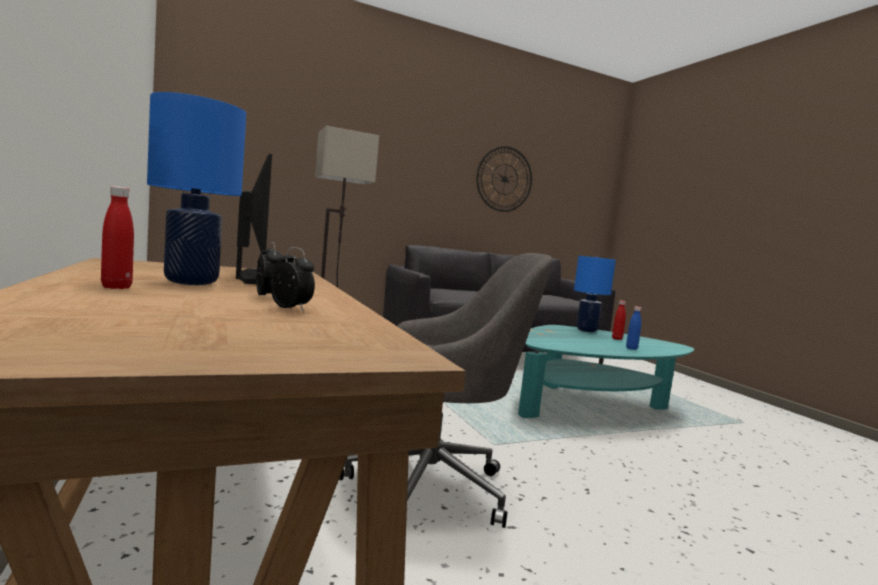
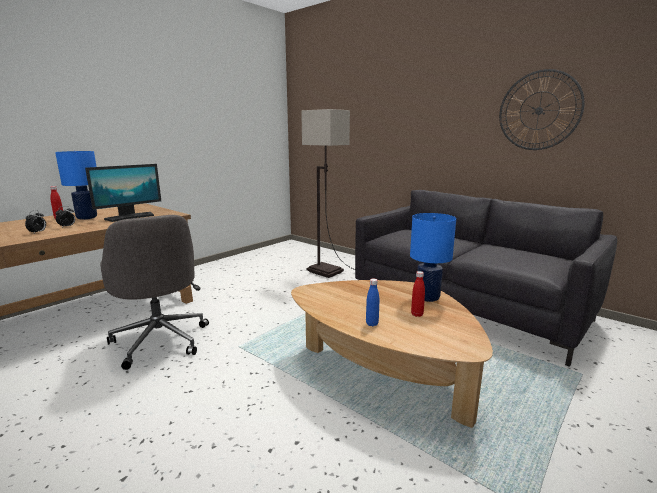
camera: 65 degrees right, 10 degrees up
turquoise coffee table [518,325,694,418] -> brown coffee table [291,280,493,428]

